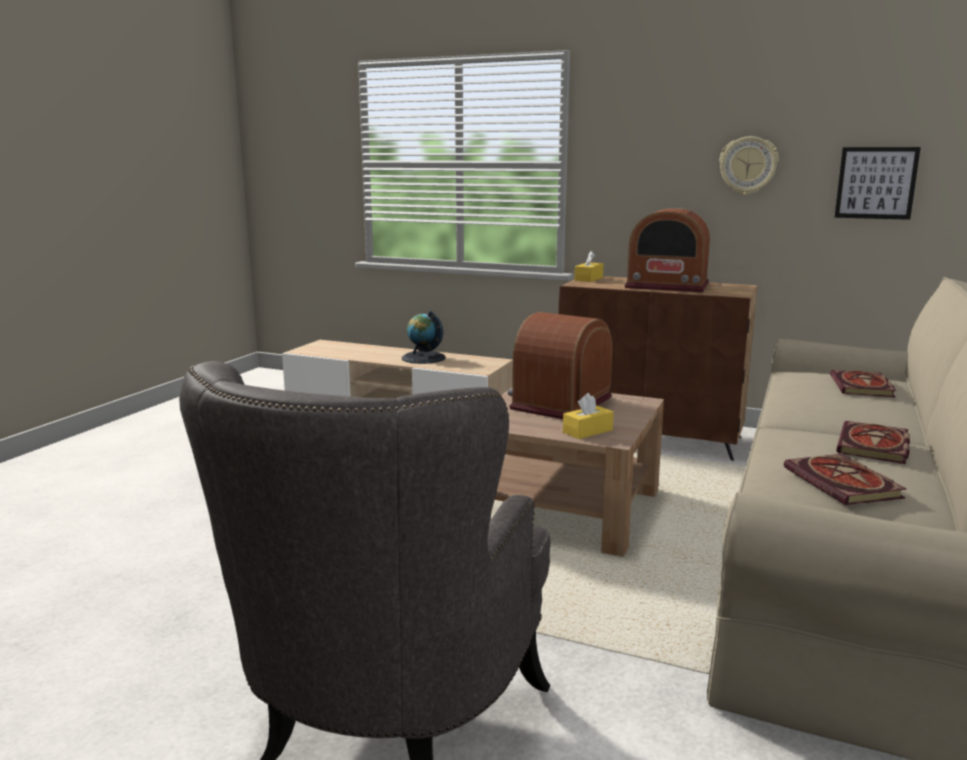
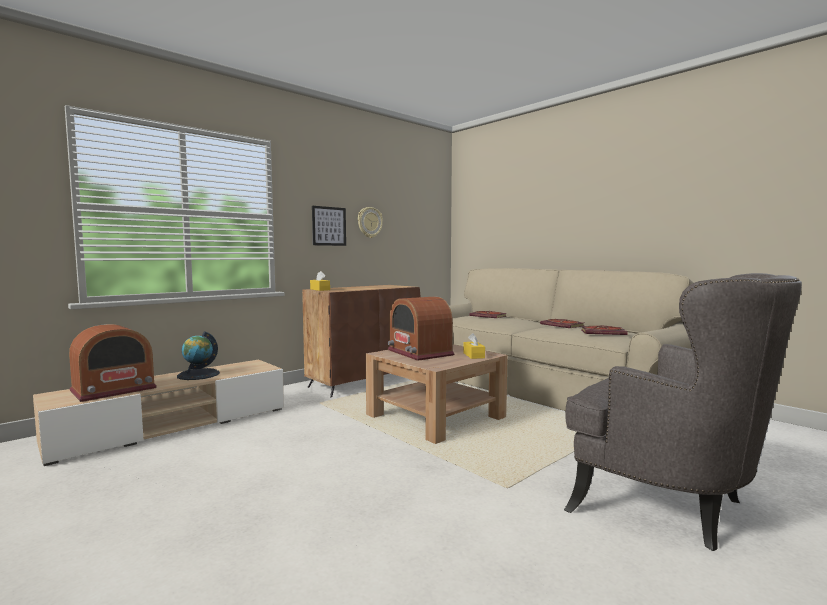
camera: 65 degrees left, 10 degrees down
radio [624,208,710,292] -> radio moved to [69,324,157,402]
picture [835,147,921,220] -> picture moved to [312,206,346,246]

